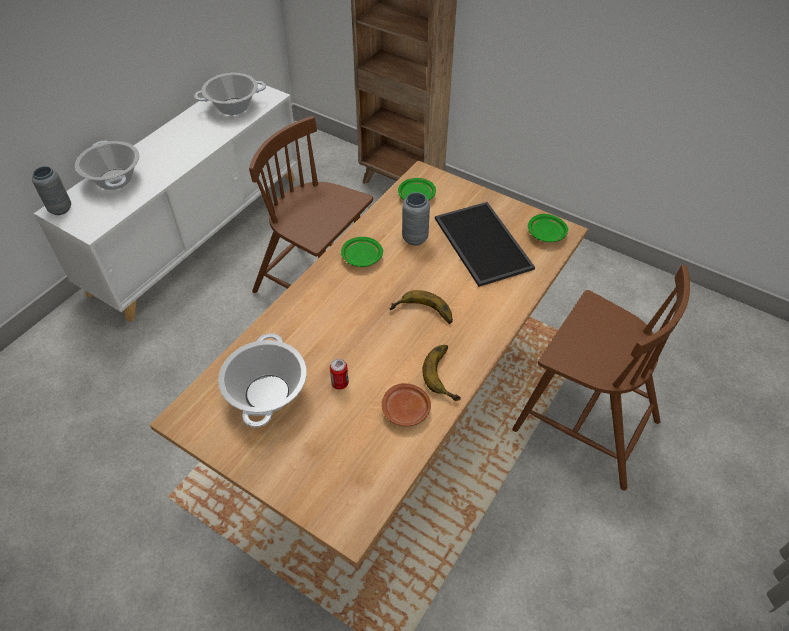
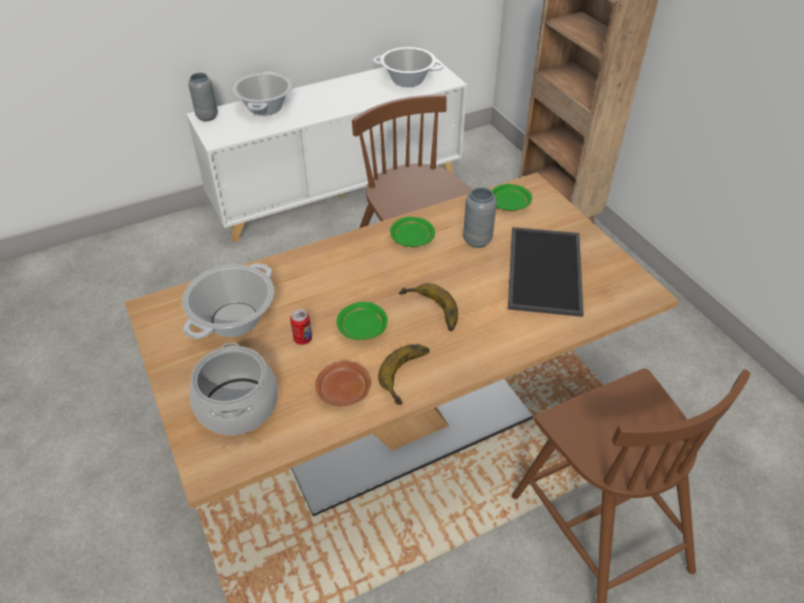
camera: 30 degrees right, 5 degrees down
green plate [528,214,568,242] -> green plate moved to [337,302,388,340]
none -> cooking pot [189,342,278,435]

